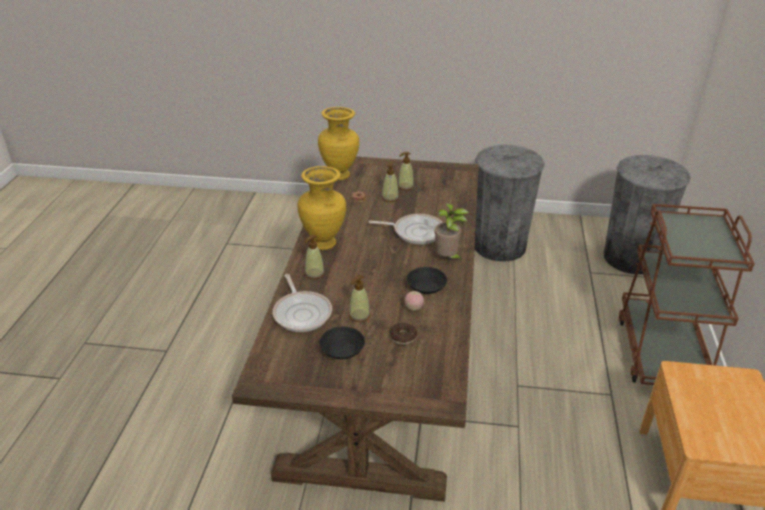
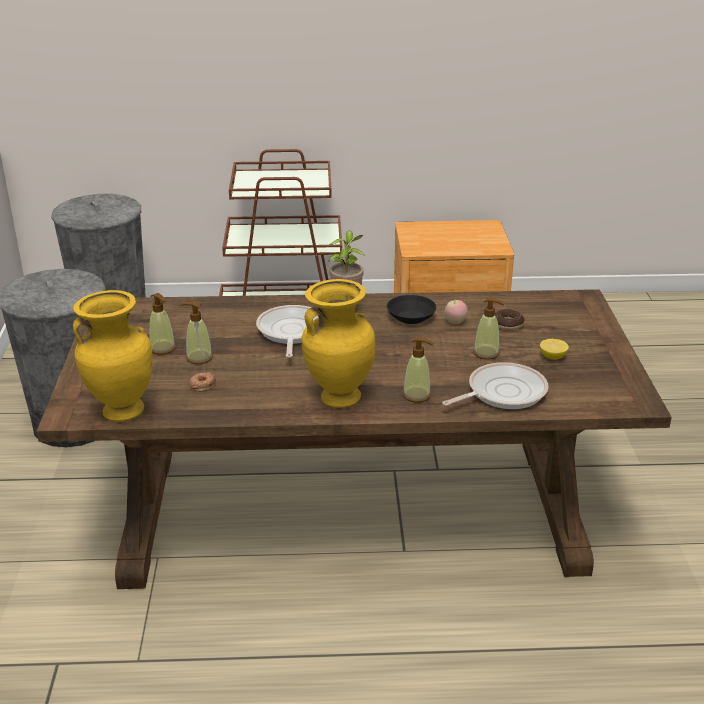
camera: 100 degrees left, 5 degrees down
black bowl [319,327,365,359] -> lemon [540,339,569,360]

